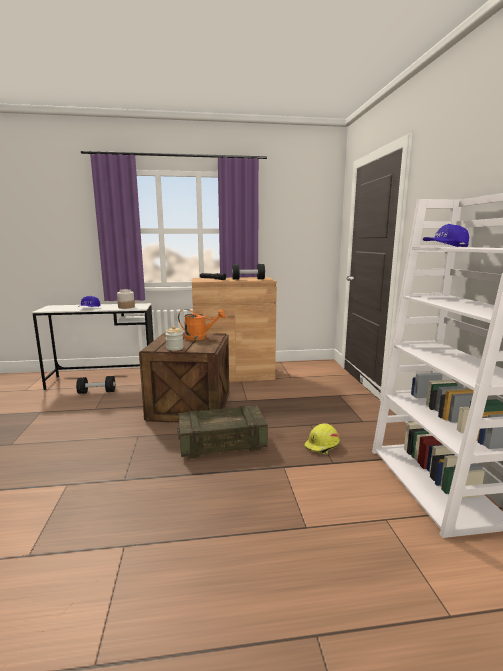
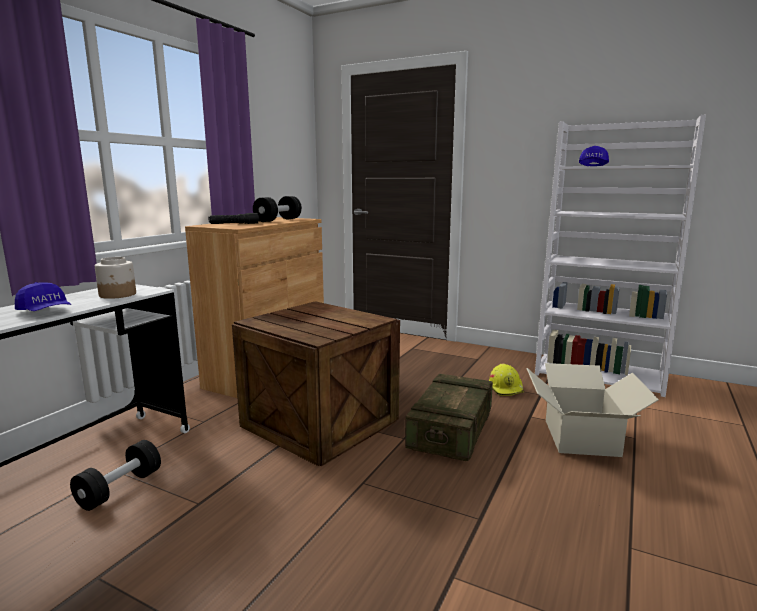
camera: 55 degrees left, 0 degrees up
jar [166,326,184,351] -> none
orange watering can [178,309,225,340] -> none
none -> cardboard box [526,363,659,457]

